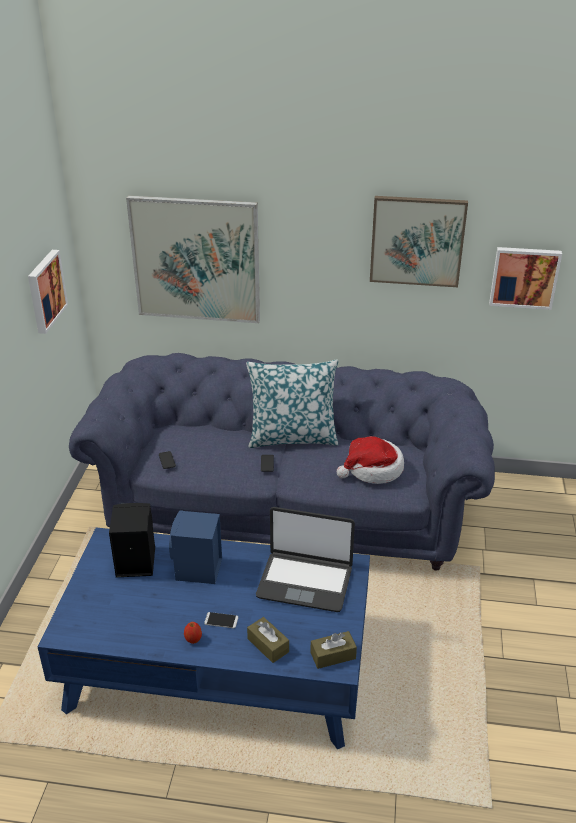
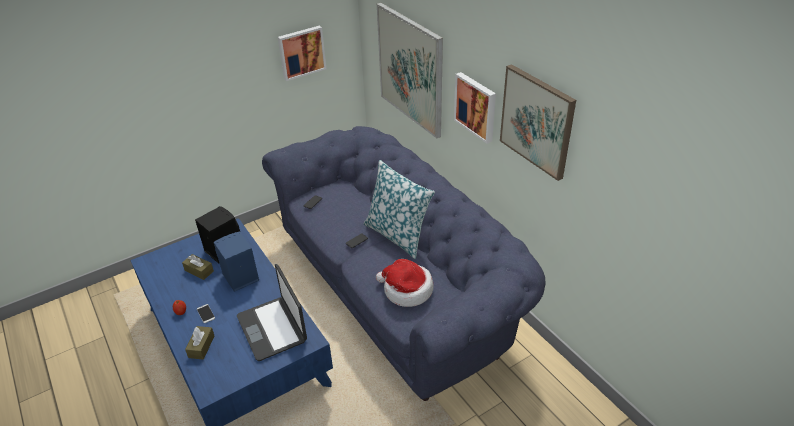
camera: 50 degrees right, 5 degrees up
brown tissue box [310,631,357,669] -> brown tissue box moved to [182,254,214,280]
picture [489,247,562,310] -> picture moved to [454,72,496,144]

